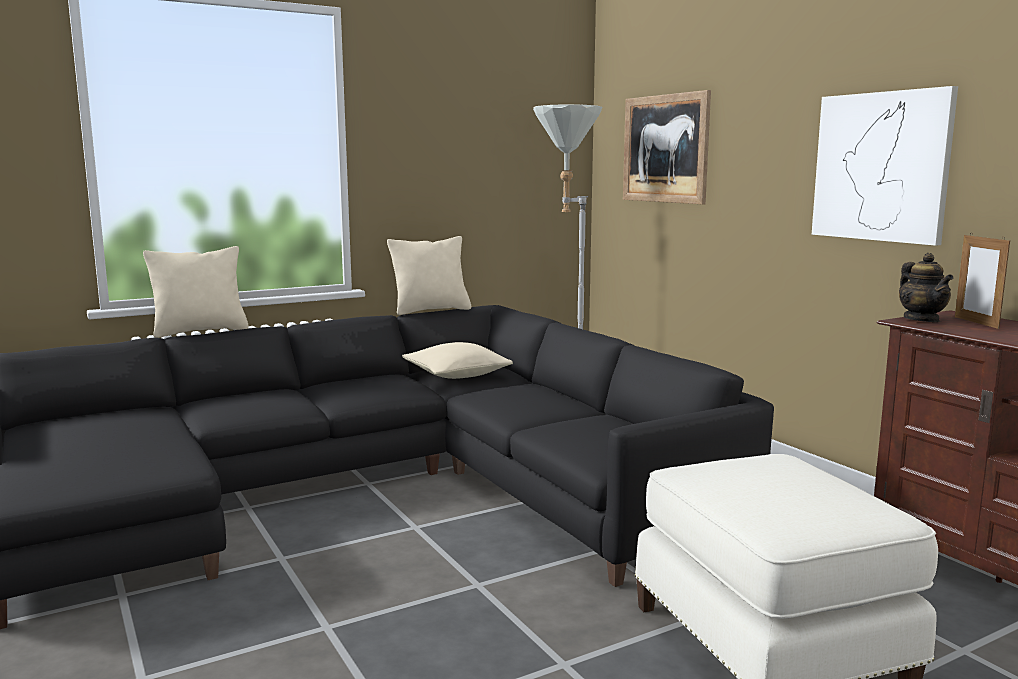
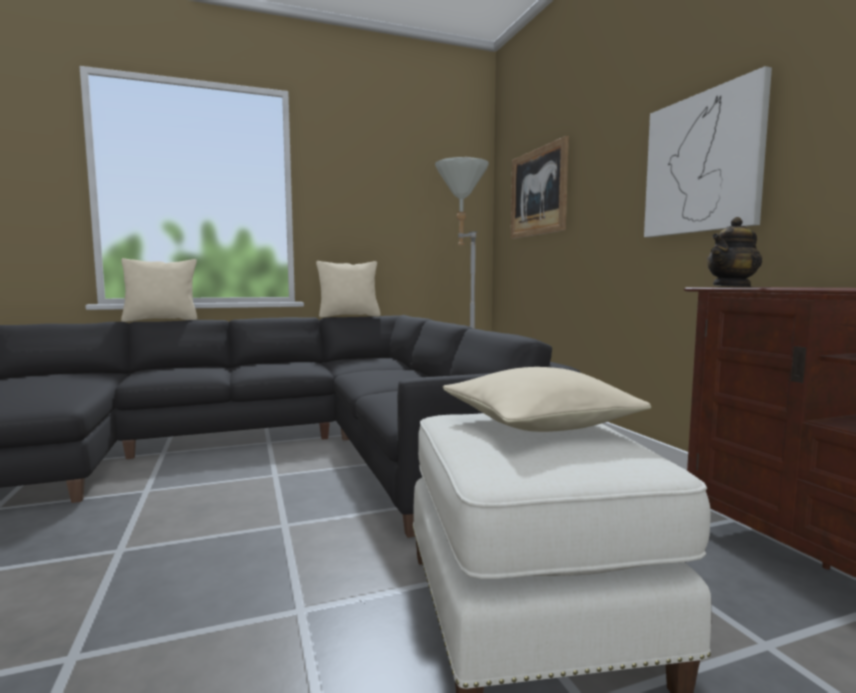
camera: 10 degrees right, 5 degrees down
beige pillow [402,342,513,379] -> beige pillow moved to [443,367,651,432]
teapot [899,253,954,322] -> teapot turned 60 degrees clockwise [707,217,762,287]
picture frame [955,233,1010,329] -> none

